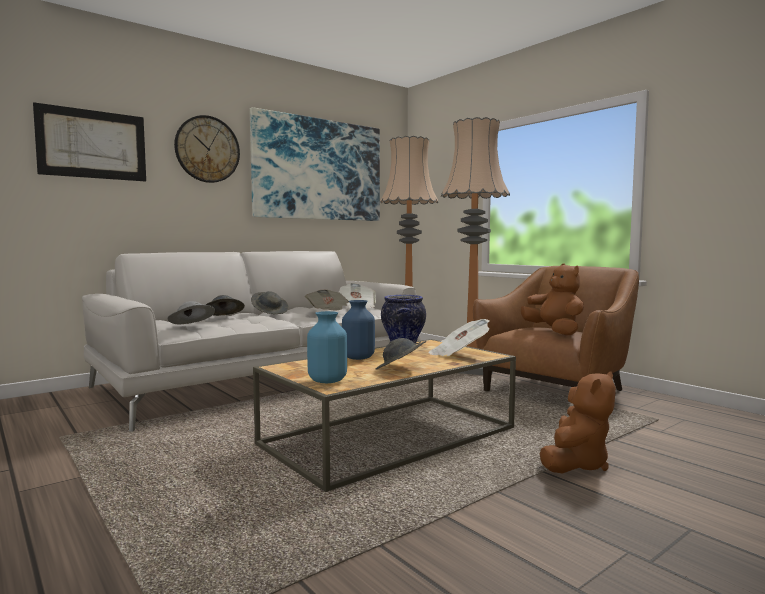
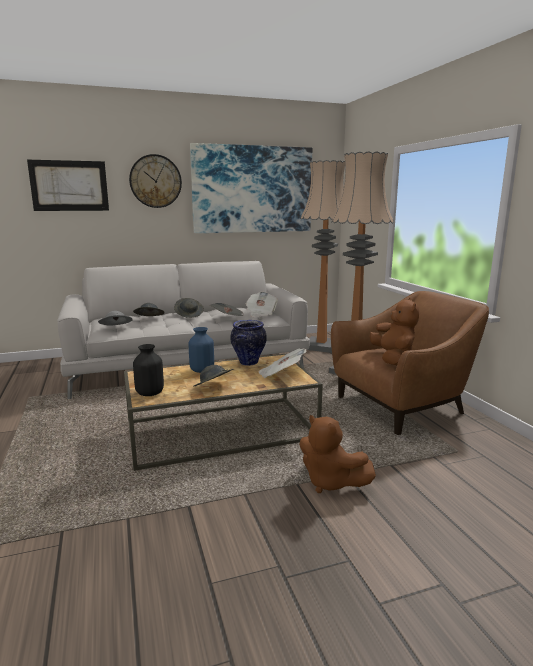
camera: 20 degrees right, 10 degrees up
blue vase [307,311,347,383] -> black vase [133,344,164,396]
brown plush toy [540,371,616,474] -> brown plush toy turned 75 degrees clockwise [299,415,376,493]

